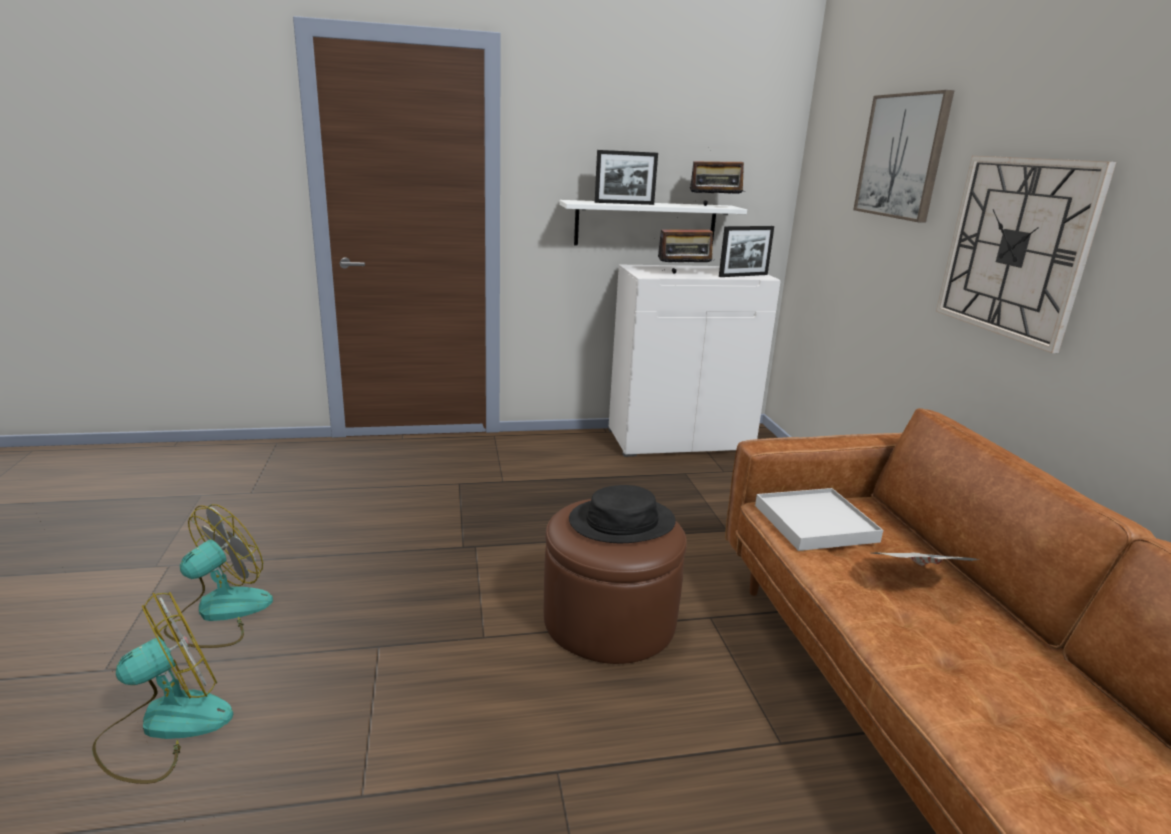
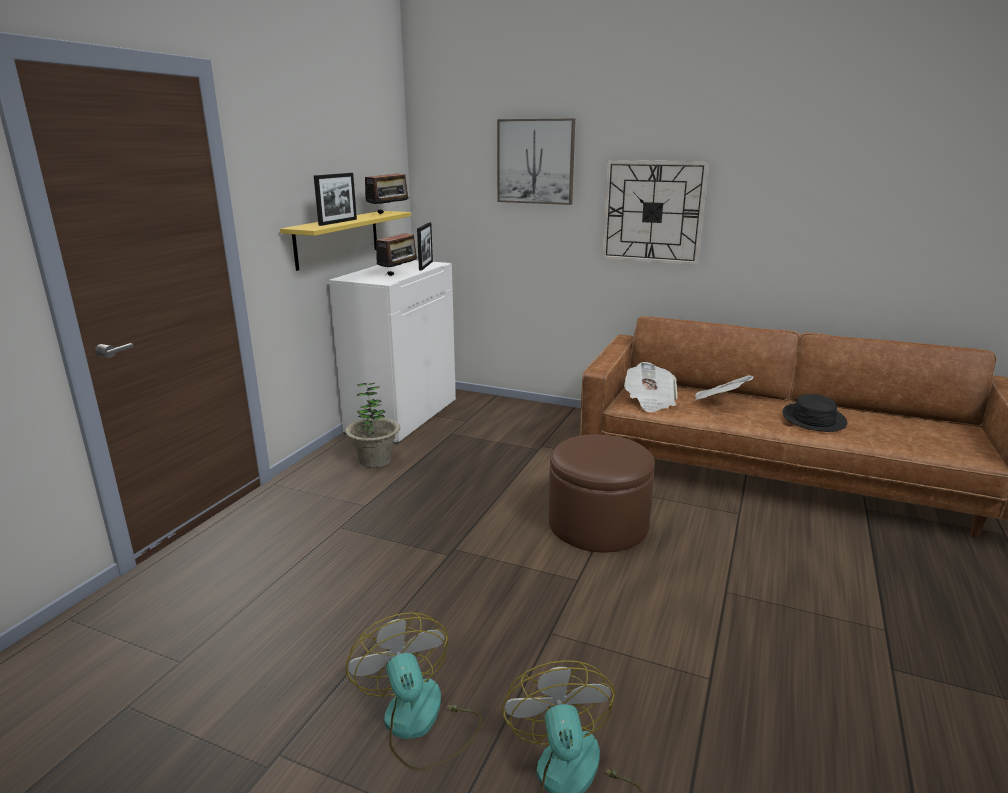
camera: 55 degrees left, 0 degrees up
white shelf [559,200,747,246] -> yellow shelf [280,211,411,271]
black hat [569,485,676,543] -> black hat moved to [782,394,847,432]
white tray [755,488,883,551] -> newspaper [624,362,677,412]
none -> potted plant [345,383,400,468]

